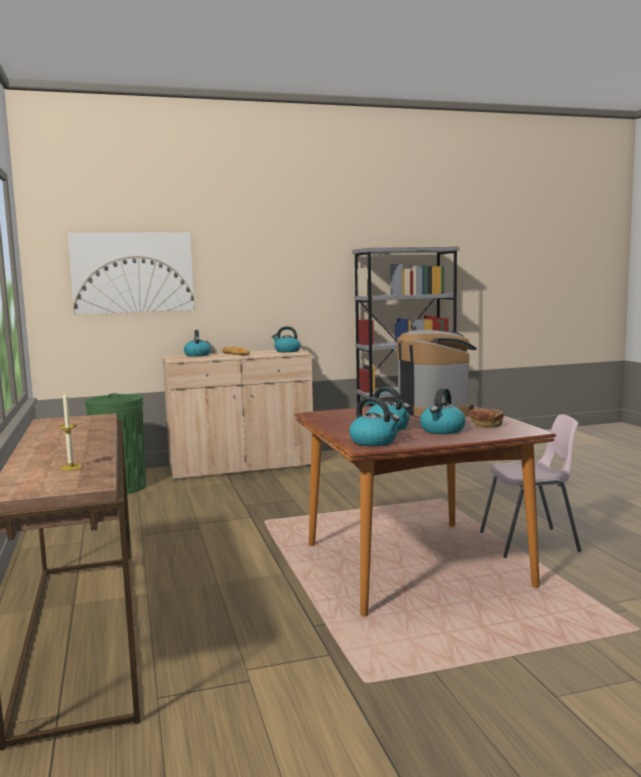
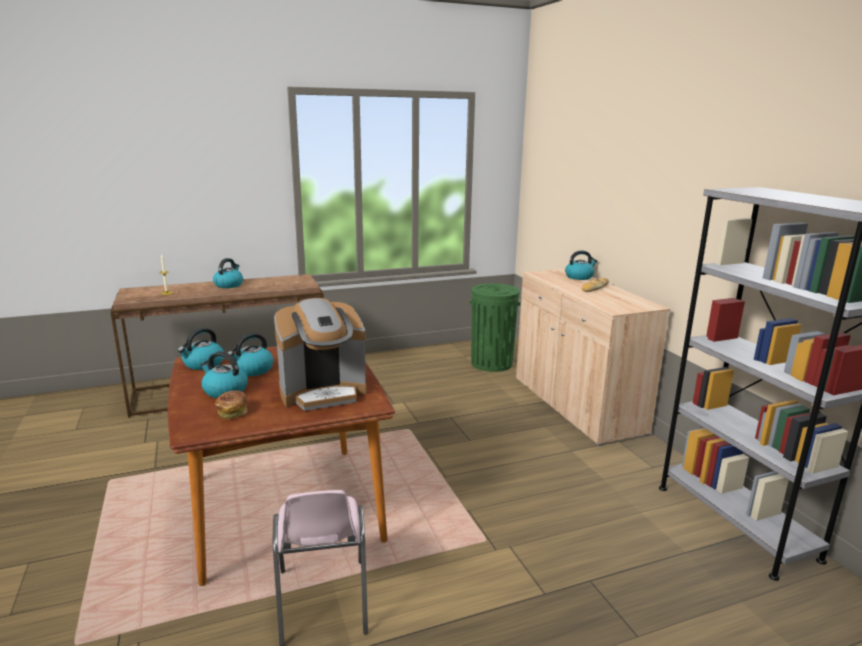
camera: 85 degrees right, 10 degrees up
picture [68,232,194,314] -> none
kettle [272,326,301,352] -> kettle moved to [213,258,243,288]

